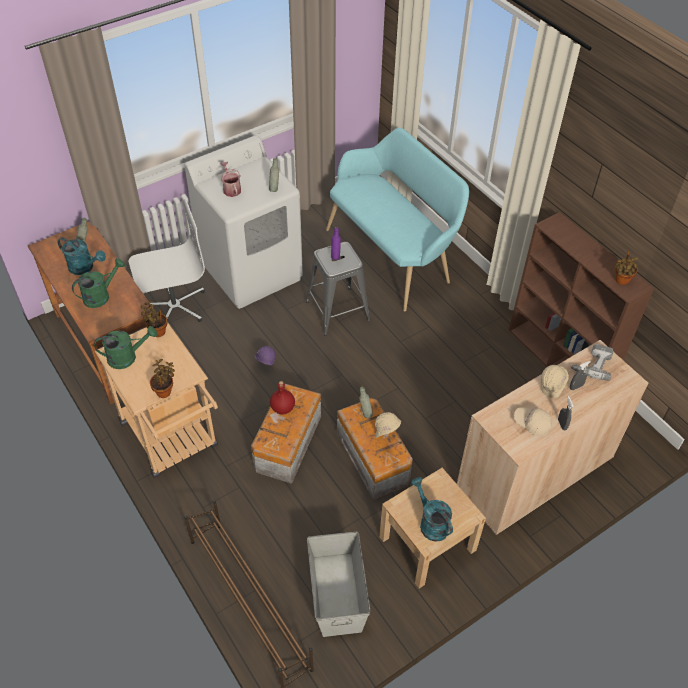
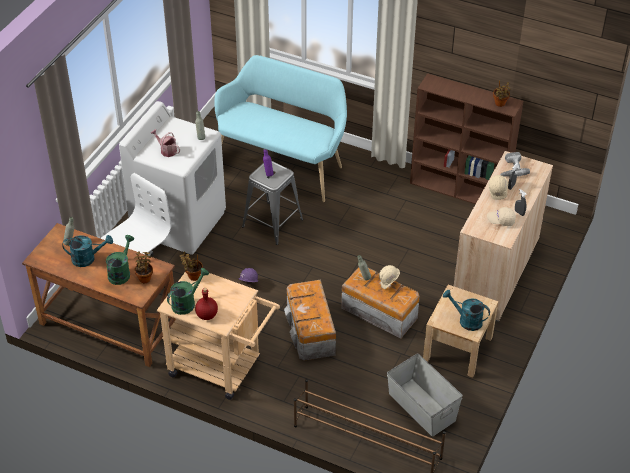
camera: 30 degrees left, 5 degrees down
potted plant [150,359,175,398] -> potted plant moved to [134,252,153,283]
red bottle [270,381,295,415] -> red bottle moved to [195,288,218,320]

